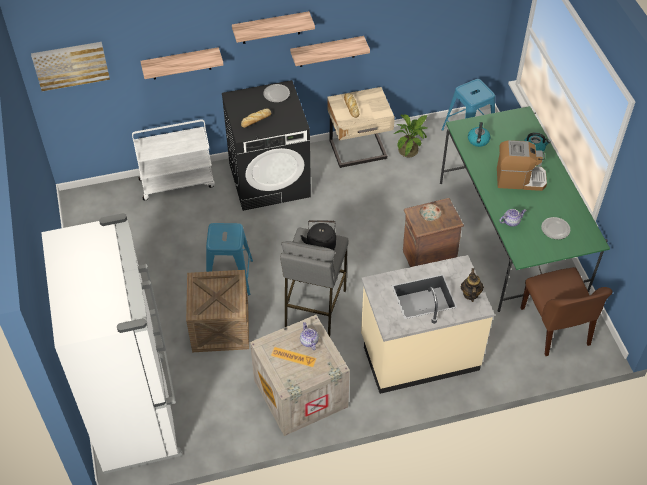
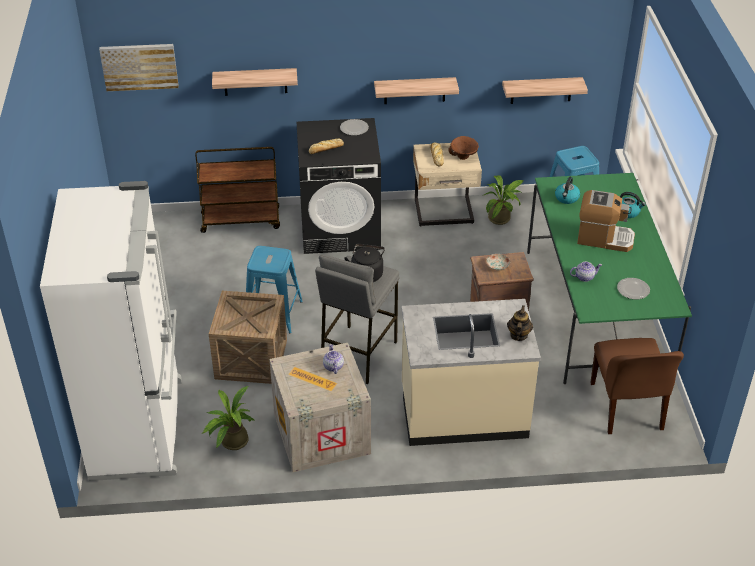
camera: 10 degrees right, 10 degrees down
white cart [132,119,215,201] -> brown cart [195,147,280,233]
shelf [232,11,315,44] -> shelf moved to [502,77,588,104]
none -> potted plant [201,386,255,450]
none -> brown bowl [448,136,479,160]

